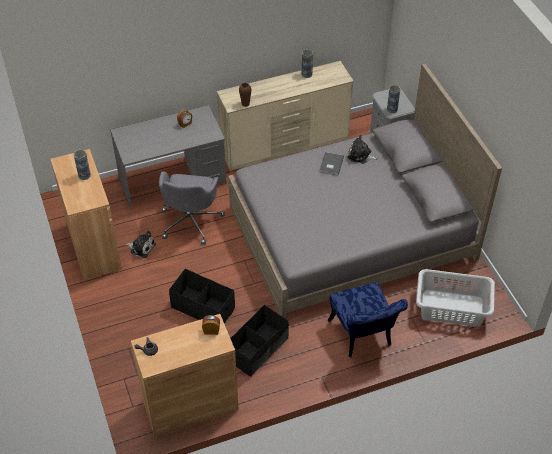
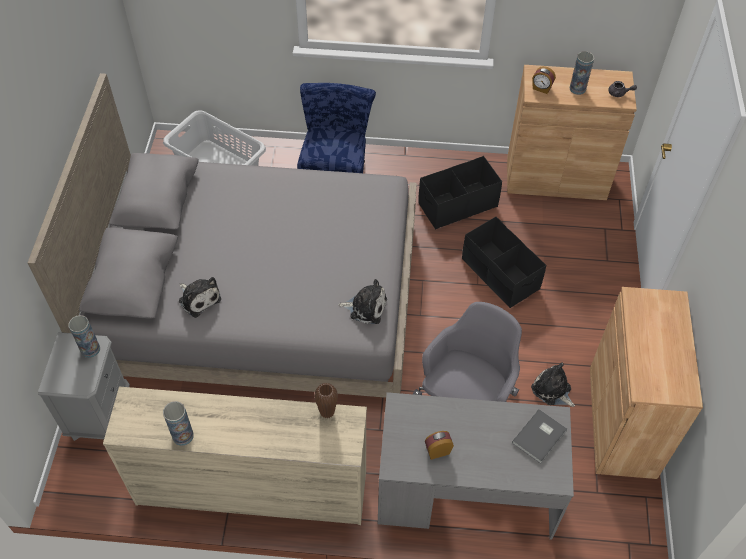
camera: 155 degrees left, 5 degrees up
vase [74,150,91,180] -> vase moved to [570,51,594,95]
grey book [320,152,344,175] -> grey book moved to [512,409,567,464]
none -> plush toy [338,279,387,324]

